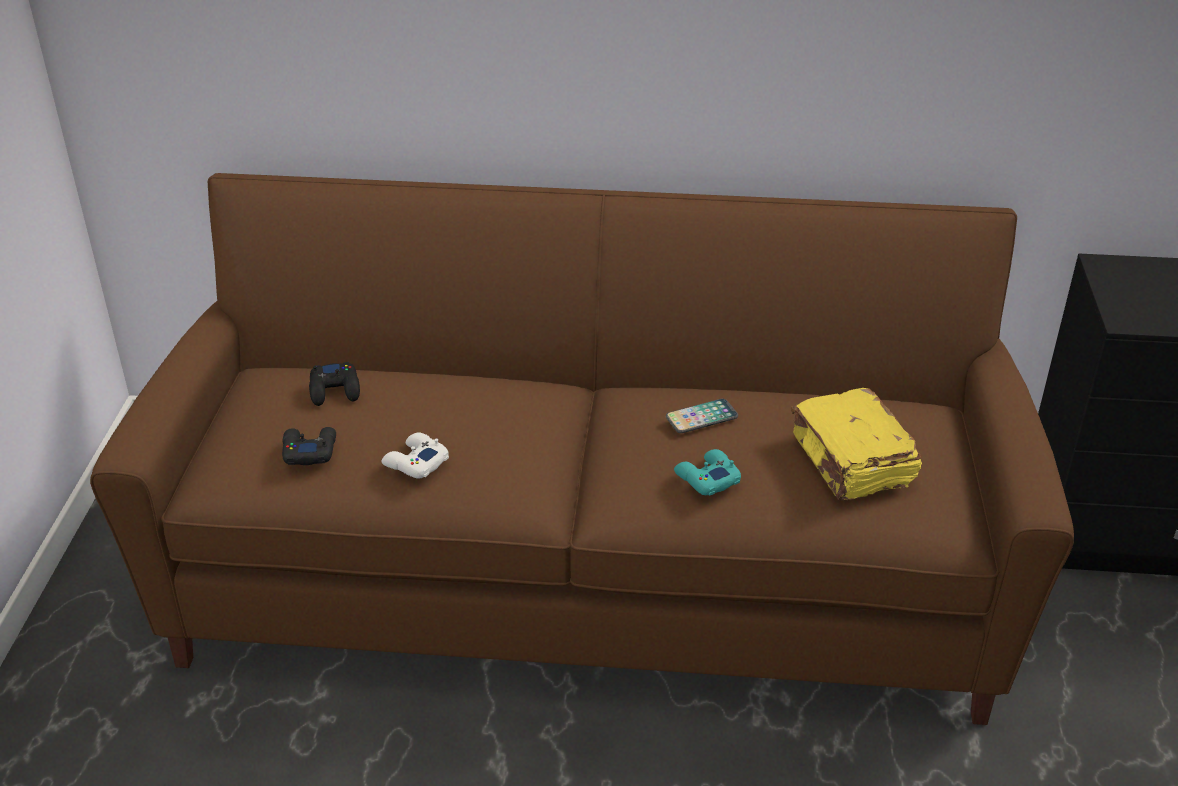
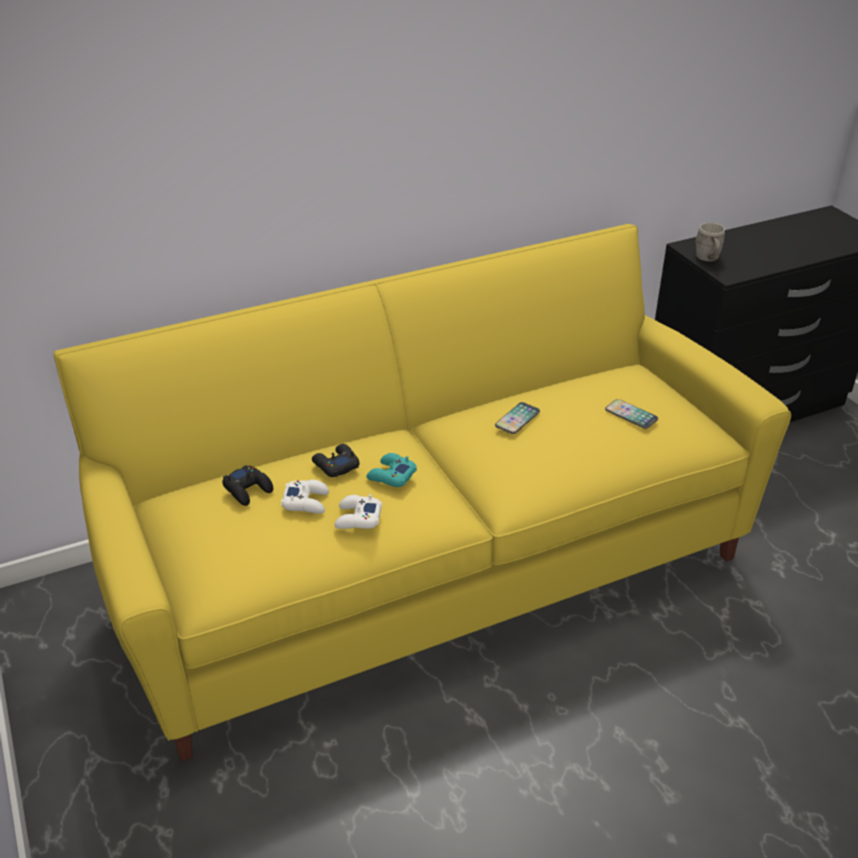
camera: 30 degrees left, 0 degrees up
brown sofa [90,173,1074,725] -> yellow sofa [54,224,791,761]
black game controller [282,427,336,465] -> black game controller moved to [312,444,360,477]
turquoise game controller [674,449,741,495] -> turquoise game controller moved to [366,453,417,487]
yellow book [791,388,922,501] -> phone [605,399,658,429]
none -> white game controller [281,480,329,514]
none -> grey mug [695,223,725,262]

